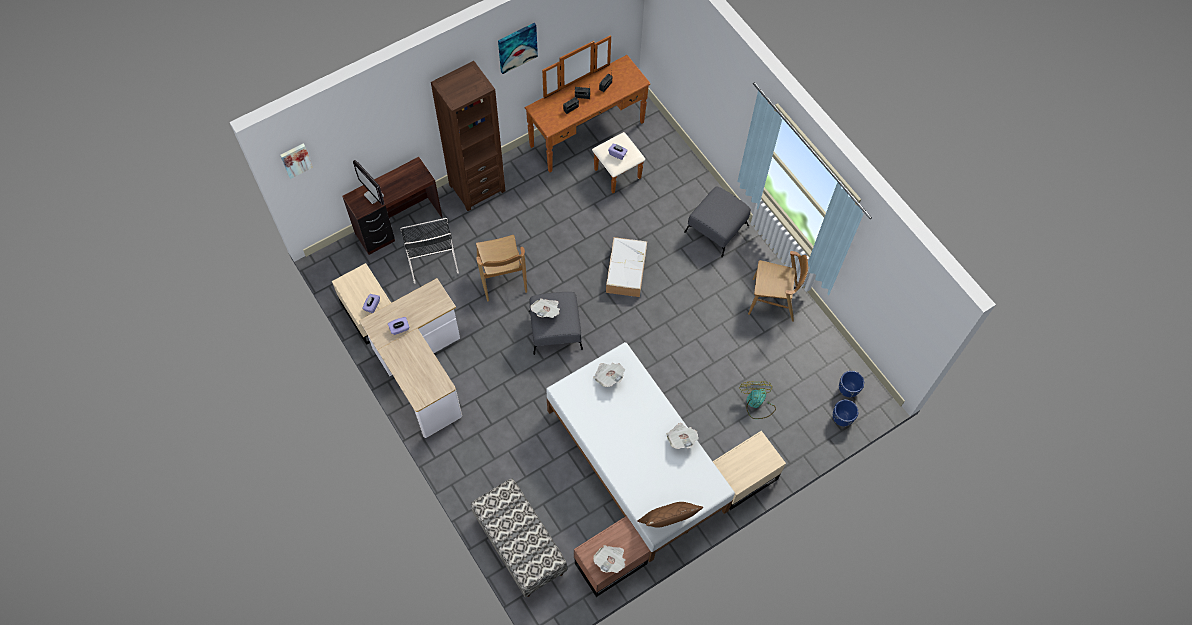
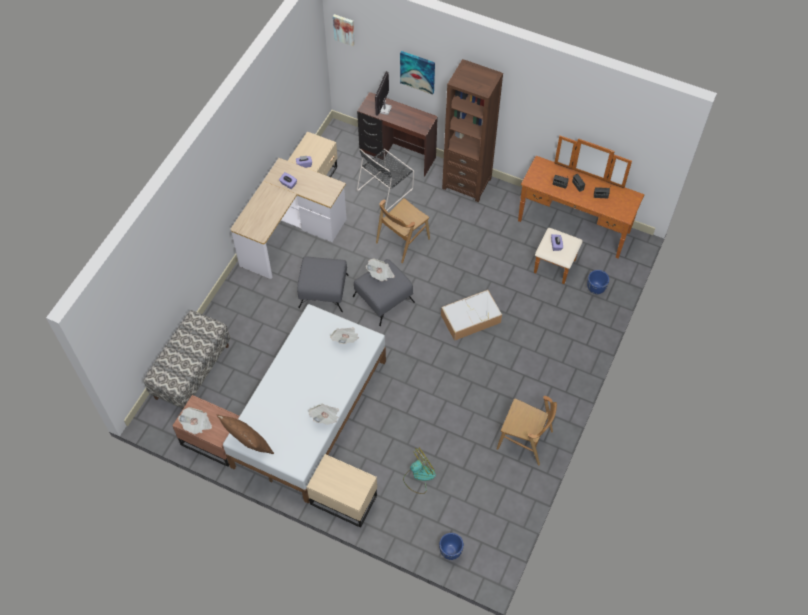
camera: 60 degrees right, 5 degrees down
picture [498,23,538,74] -> picture moved to [400,51,435,95]
grey ottoman [684,186,751,257] -> grey ottoman moved to [297,256,349,312]
brown chair [748,251,808,322] -> brown chair turned 45 degrees counterclockwise [497,396,557,465]
blue planter [839,371,864,397] -> blue planter moved to [587,270,609,294]

